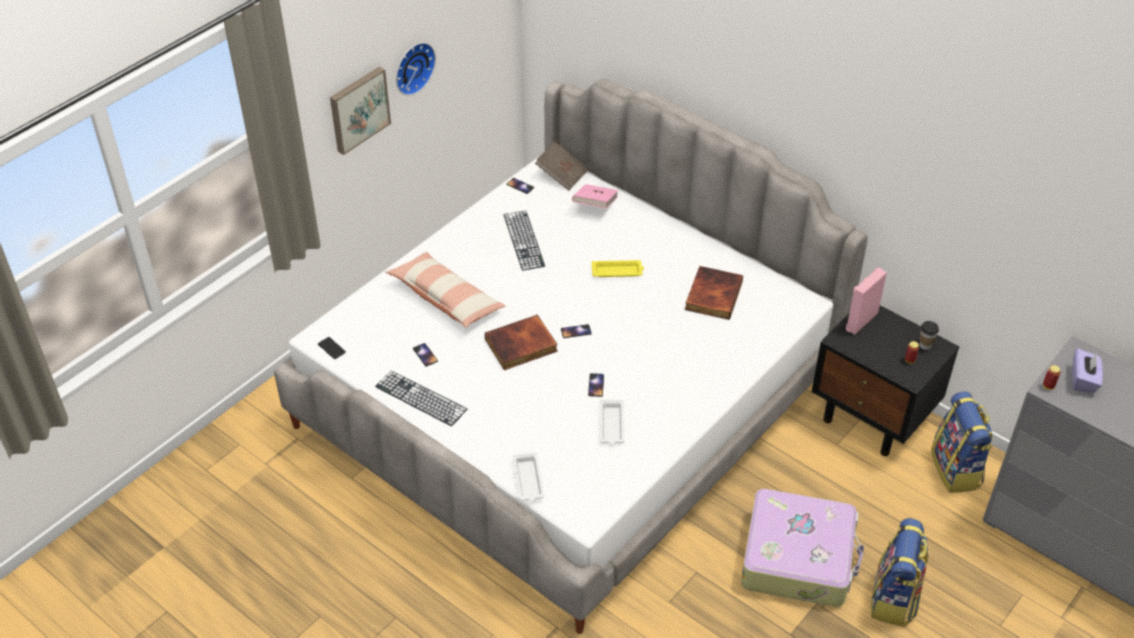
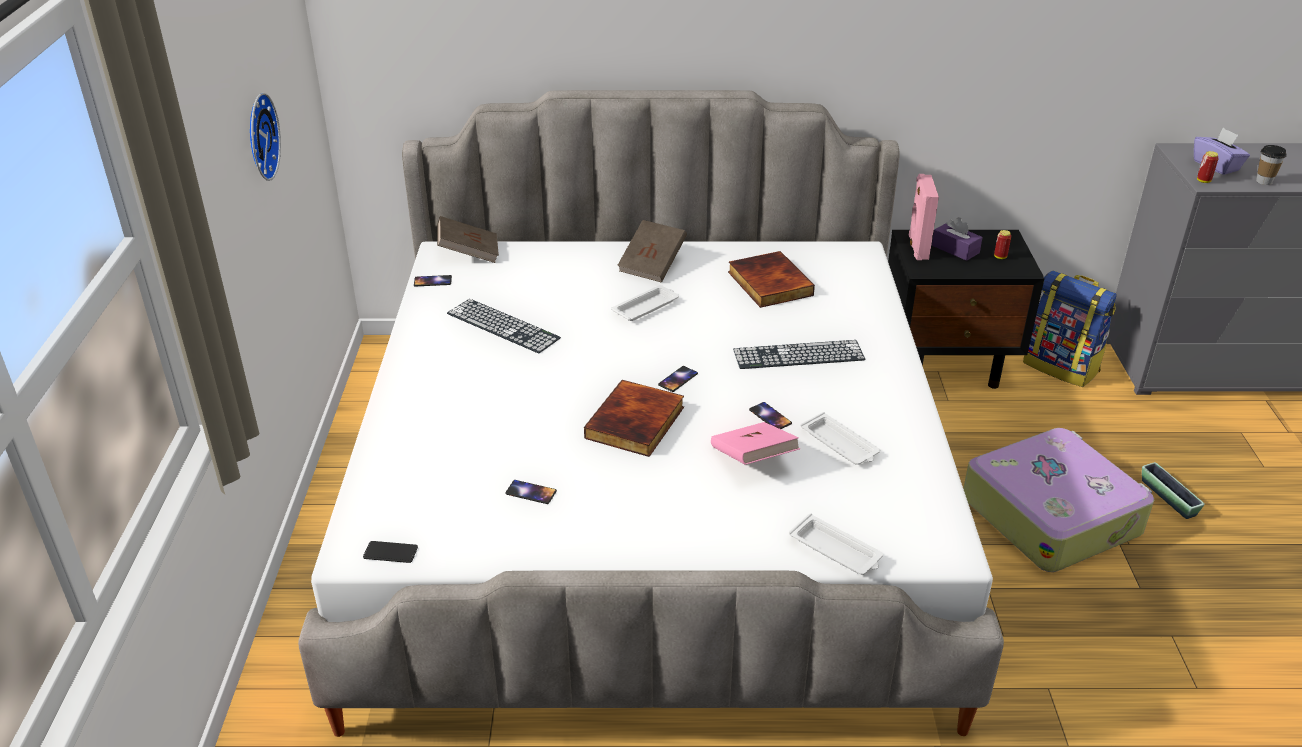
camera: 40 degrees left, 10 degrees down
picture [330,67,391,155] -> none
keyboard [375,370,467,426] -> keyboard moved to [733,340,865,369]
pillow [385,252,506,328] -> none
pink book [572,184,618,209] -> pink book moved to [711,422,800,465]
yellow tray [592,260,644,277] -> white tray [611,285,679,321]
backpack [871,518,929,627] -> planter [1142,462,1205,519]
cup [919,321,939,350] -> cup moved to [1256,145,1287,185]
none -> brown book [617,220,687,282]
none -> purple tissue box [932,217,983,261]

